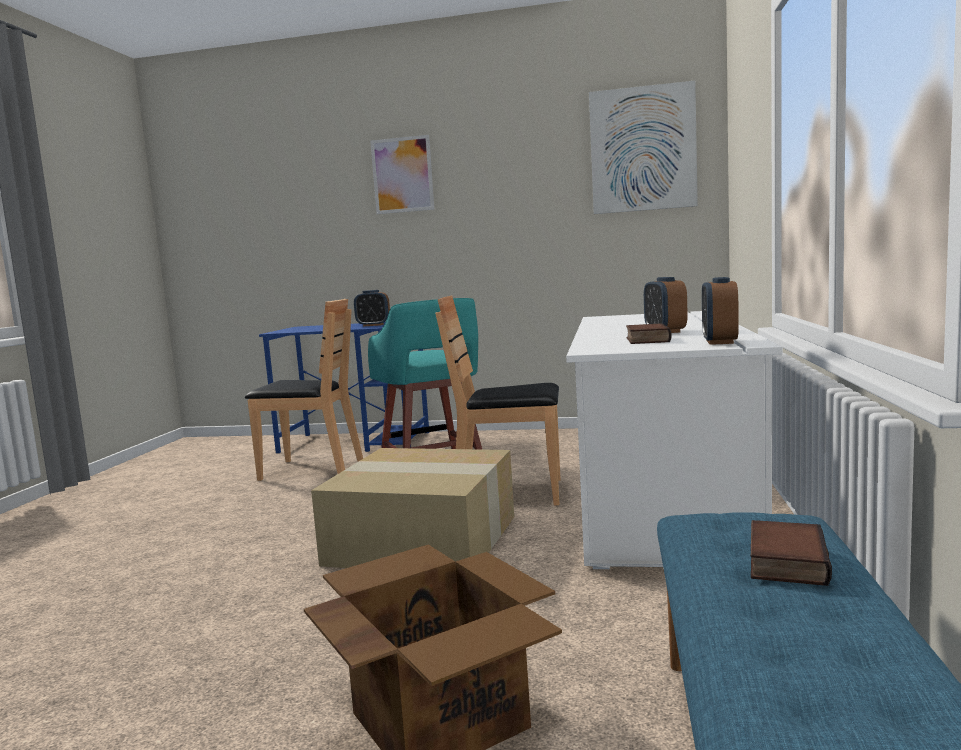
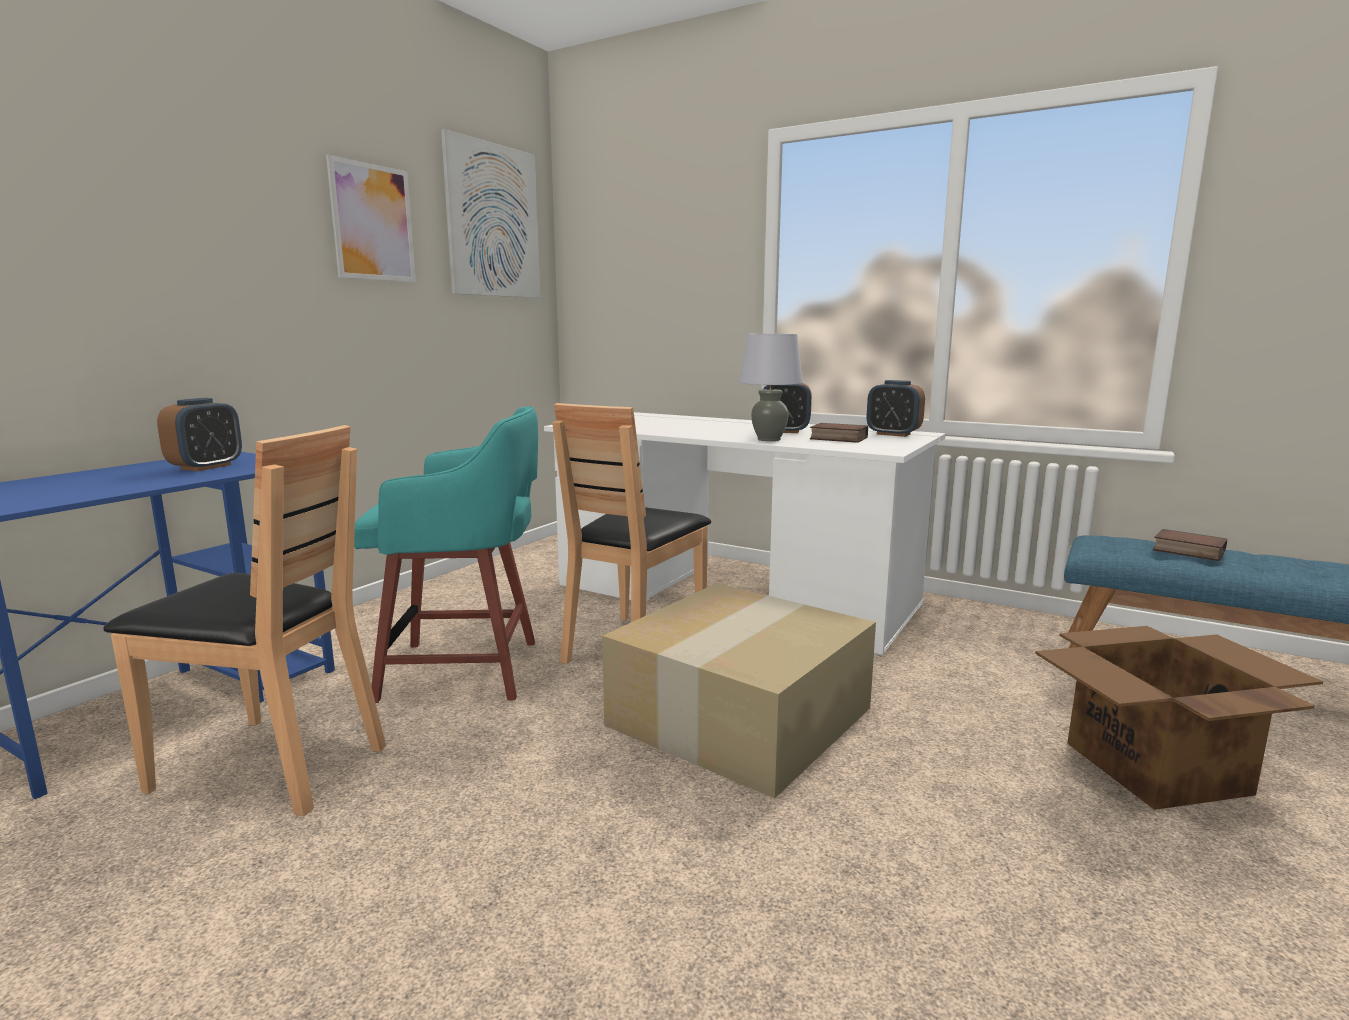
camera: 70 degrees left, 5 degrees up
brown chair [245,299,363,481] -> brown chair turned 75 degrees clockwise [103,425,386,816]
picture [370,135,434,214] -> picture moved to [326,155,416,282]
none -> grey table lamp [739,334,803,441]

